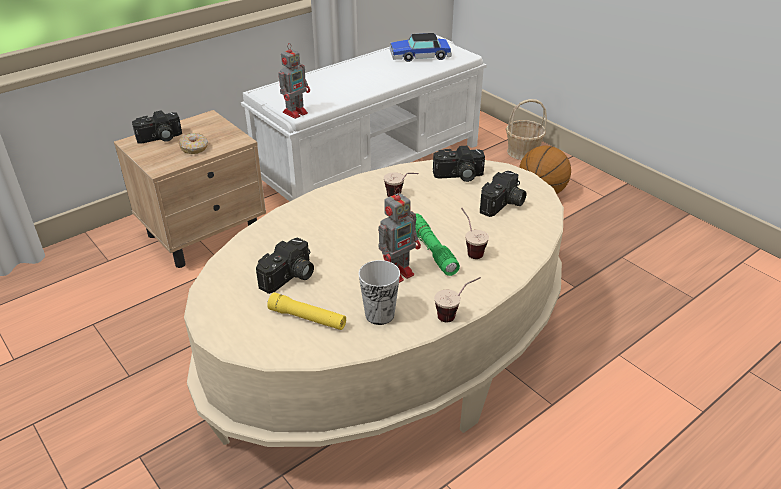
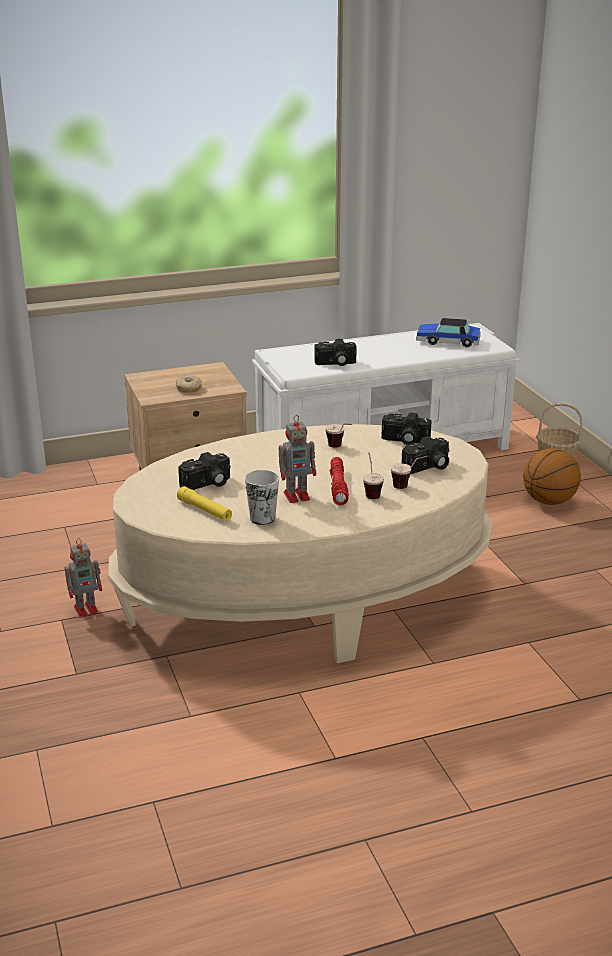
camera: 20 degrees right, 10 degrees down
camera [132,110,182,143] -> camera moved to [314,339,357,366]
toy robot [278,43,310,119] -> toy robot moved to [65,538,102,618]
green flashlight [415,213,460,276] -> red flashlight [329,457,349,505]
cup [434,277,481,322] -> cup moved to [391,455,429,489]

